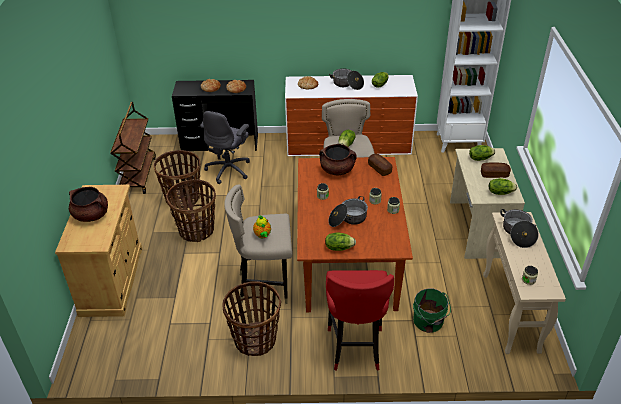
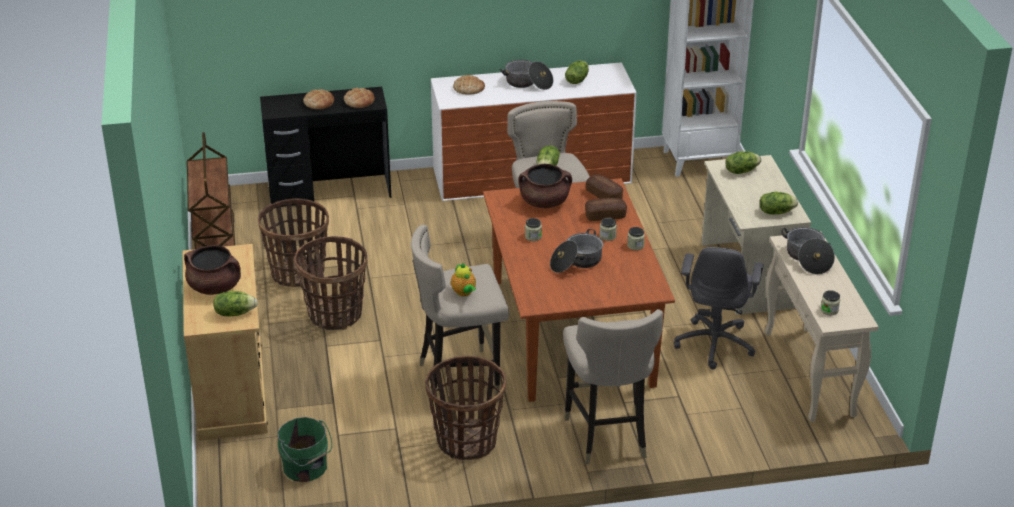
camera: 10 degrees left, 5 degrees down
grey office chair [200,111,250,184] -> grey office chair moved to [674,247,764,369]
lettuce [325,232,356,251] -> lettuce moved to [213,291,257,317]
red stool [326,270,394,371] -> beige stool [563,309,663,465]
green bucket [413,288,451,333] -> green bucket moved to [278,417,332,482]
bread [481,163,511,178] -> bread moved to [585,198,627,221]

